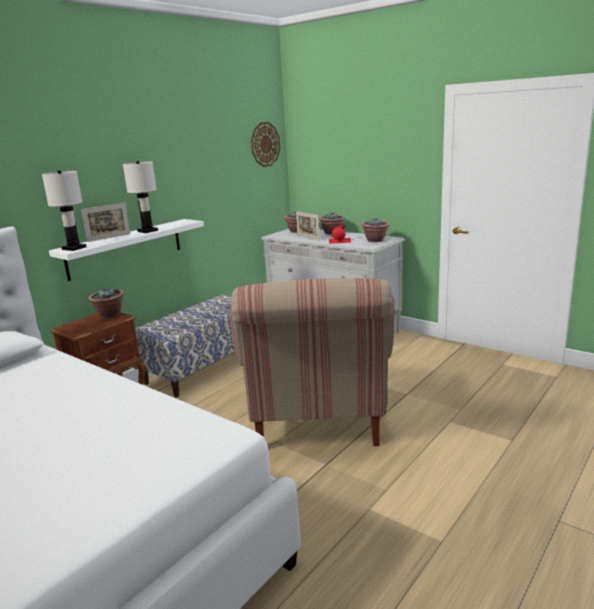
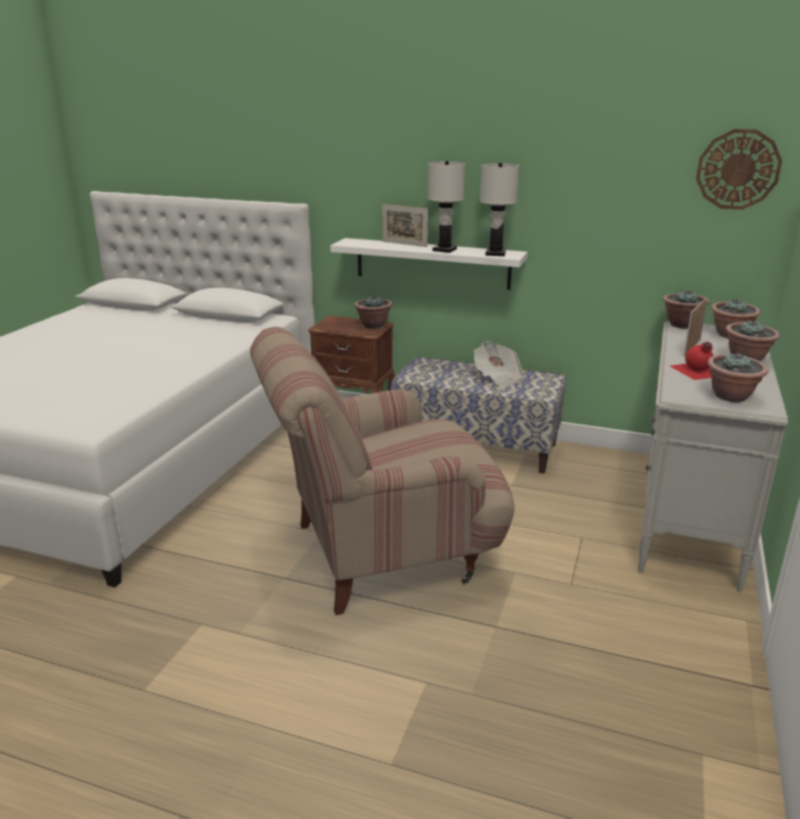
camera: 70 degrees right, 5 degrees up
white table lamp [42,170,86,251] -> white table lamp moved to [480,163,519,256]
none -> newspaper [474,341,524,388]
none -> potted plant [663,289,709,328]

